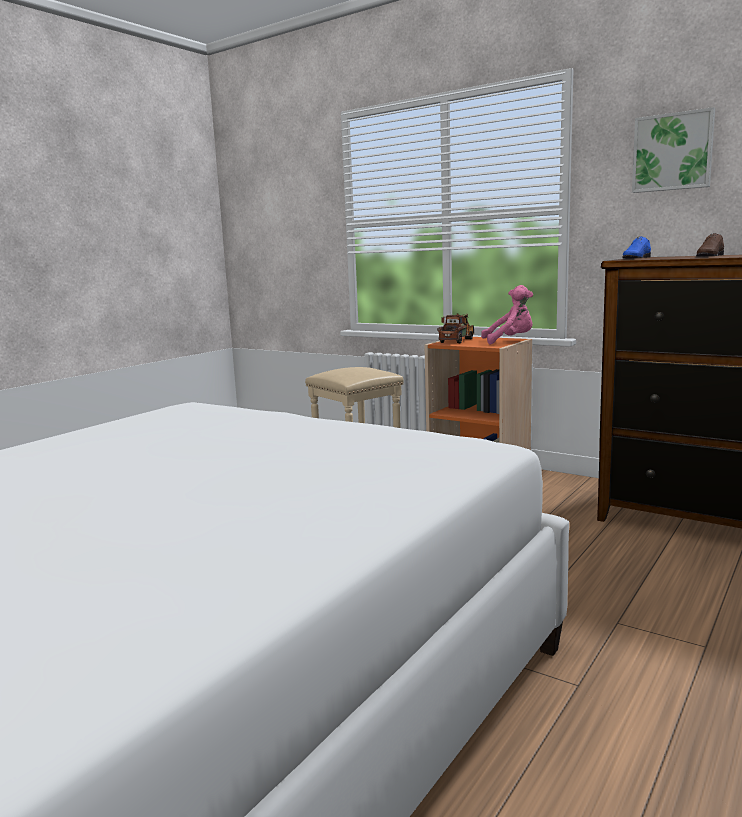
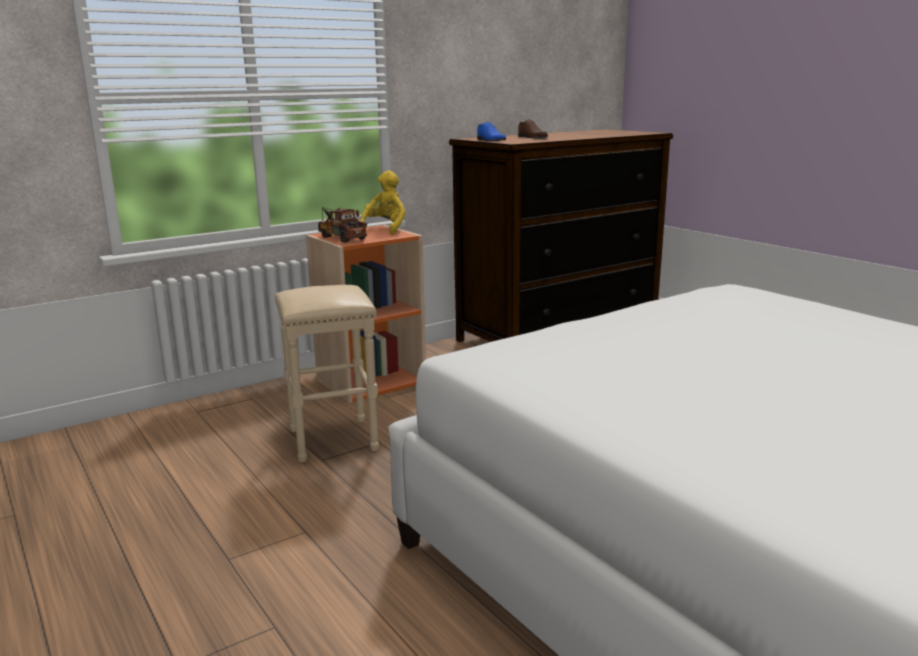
camera: 70 degrees left, 5 degrees up
pink plush toy [481,285,533,345] -> yellow plush toy [360,171,405,235]
picture [632,107,715,193] -> none

